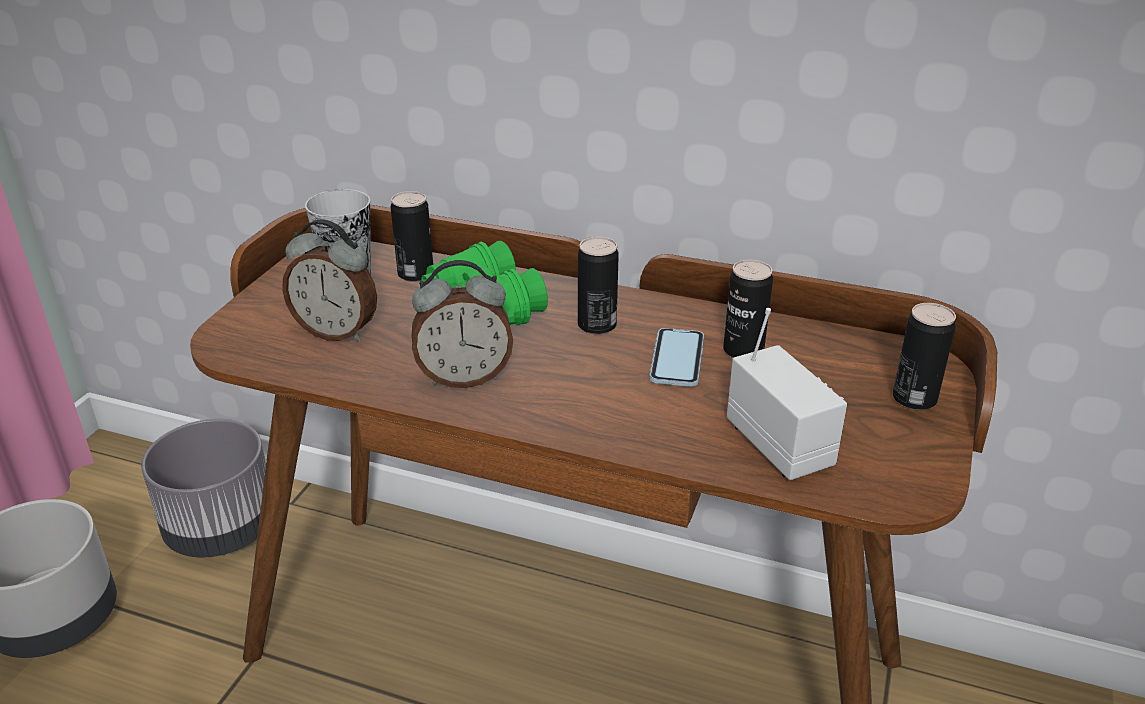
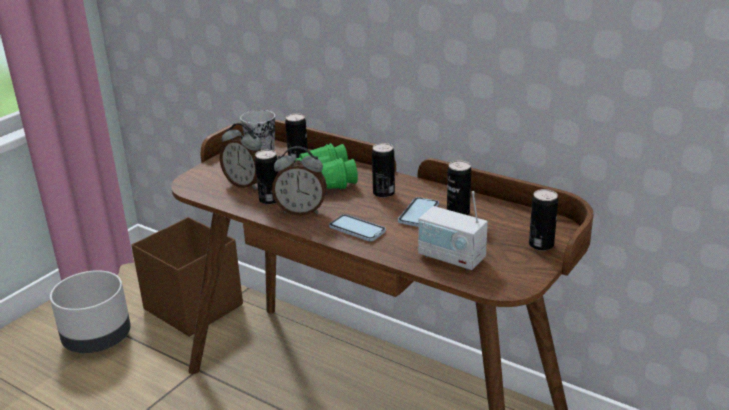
camera: 15 degrees right, 5 degrees down
grey planter [141,419,266,557] -> brown storage box [131,217,243,337]
radio [727,308,847,480] -> radio turned 135 degrees clockwise [418,191,488,270]
none -> can [255,150,278,205]
none -> phone [329,214,386,241]

